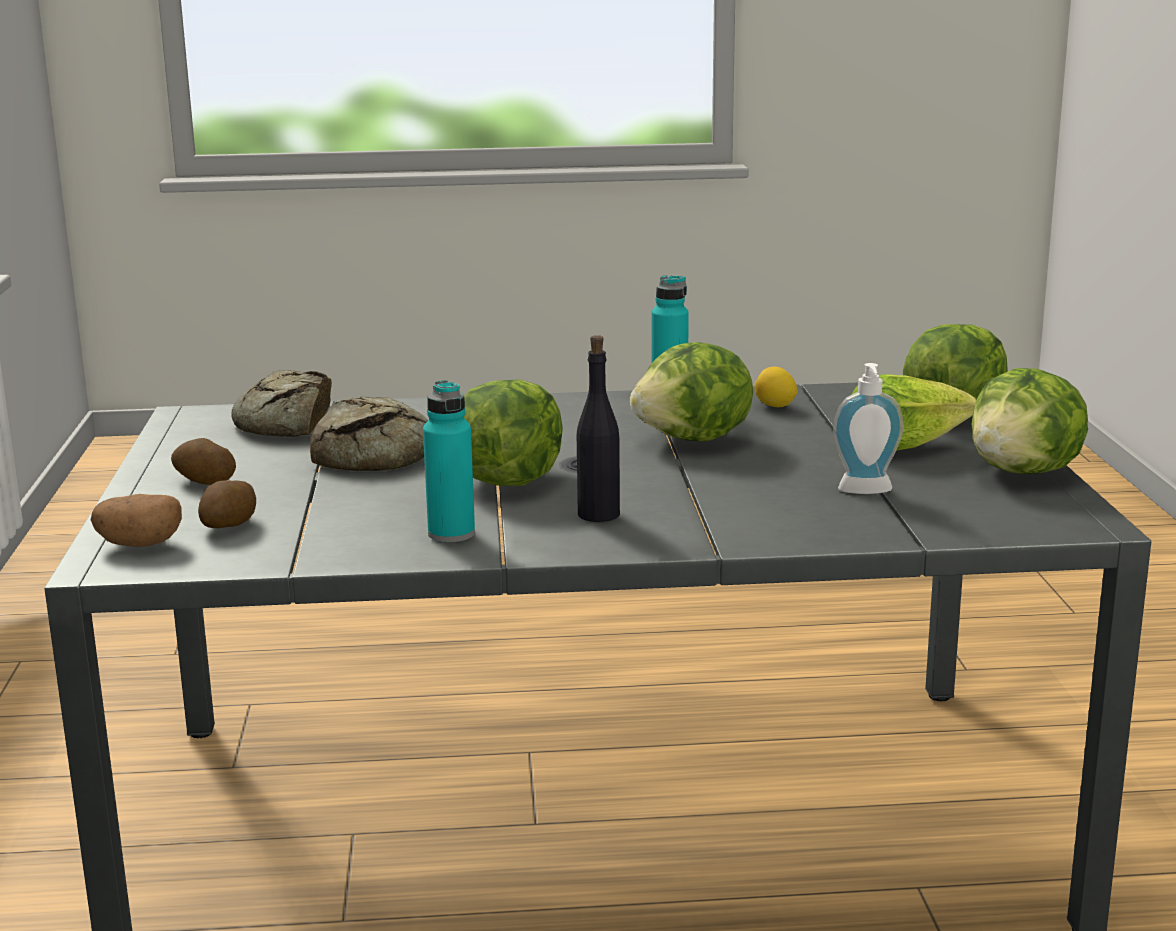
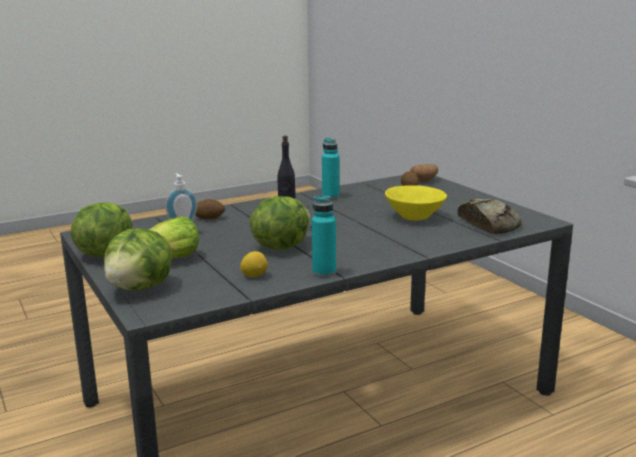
camera: 155 degrees right, 0 degrees up
potato [171,438,236,485] -> potato moved to [195,199,225,219]
bread [310,397,428,471] -> yellow bowl [385,185,447,221]
lettuce [464,379,563,486] -> none

